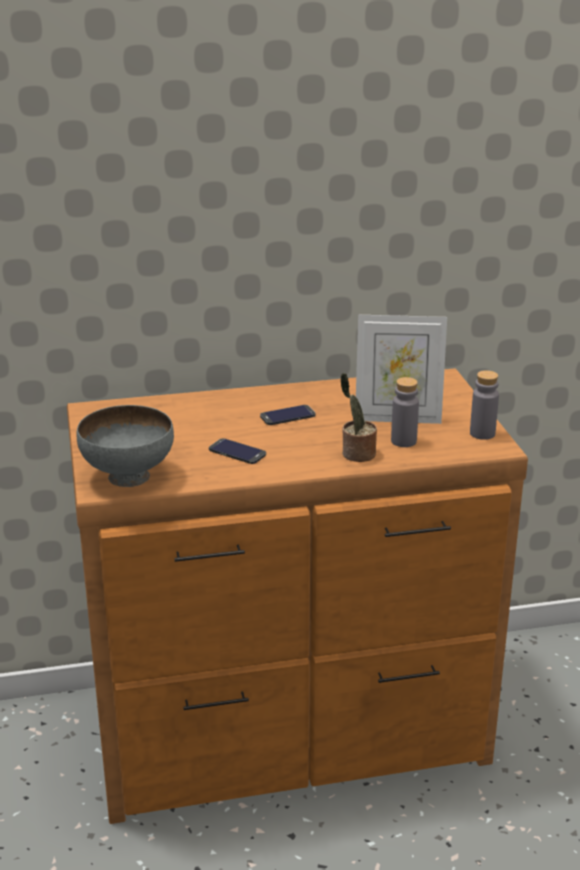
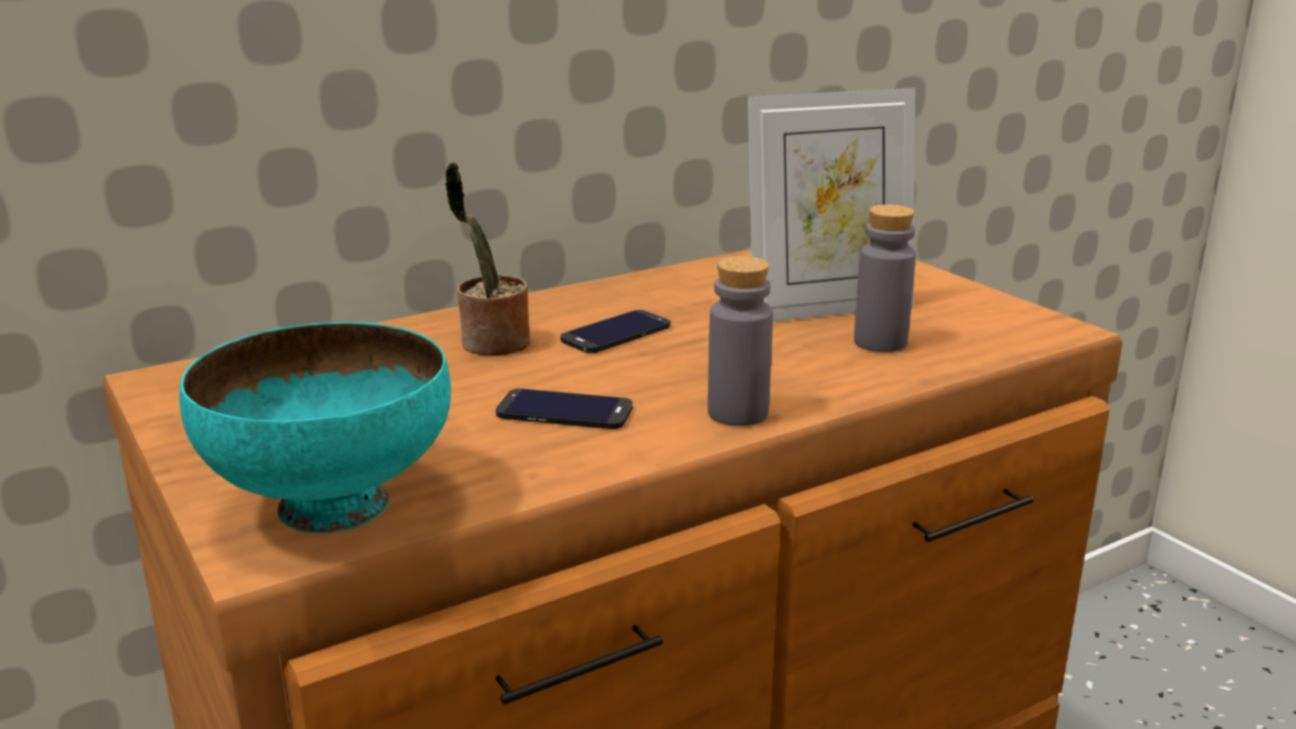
camera: 20 degrees left, 5 degrees down
grey bowl [77,405,174,487] -> turquoise bowl [179,322,451,533]
potted plant [341,373,377,462] -> potted plant moved to [445,162,530,355]
grey bottle [470,370,499,440] -> grey bottle moved to [708,256,773,426]

